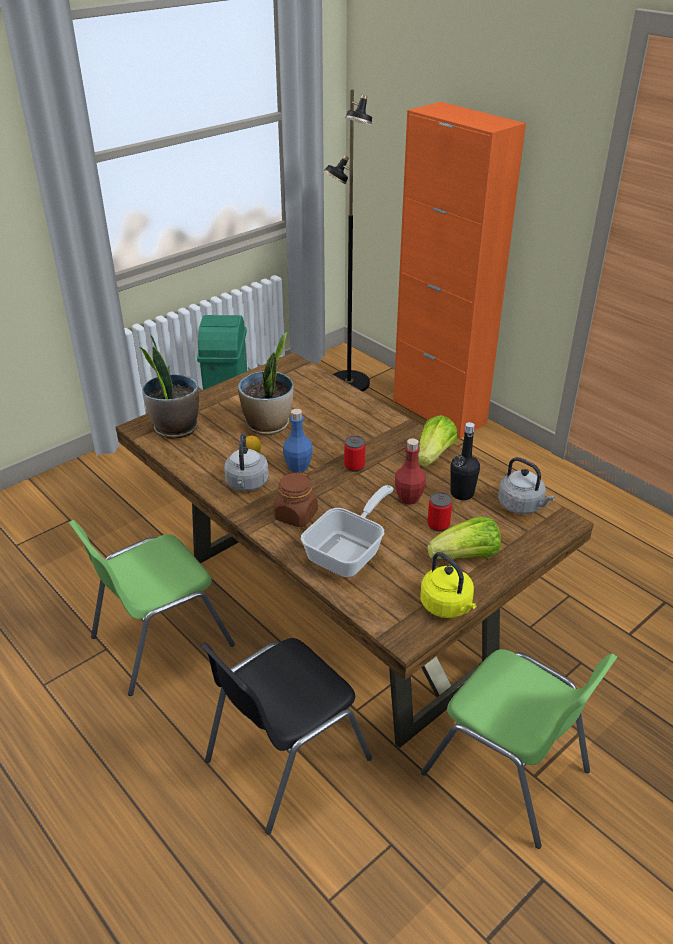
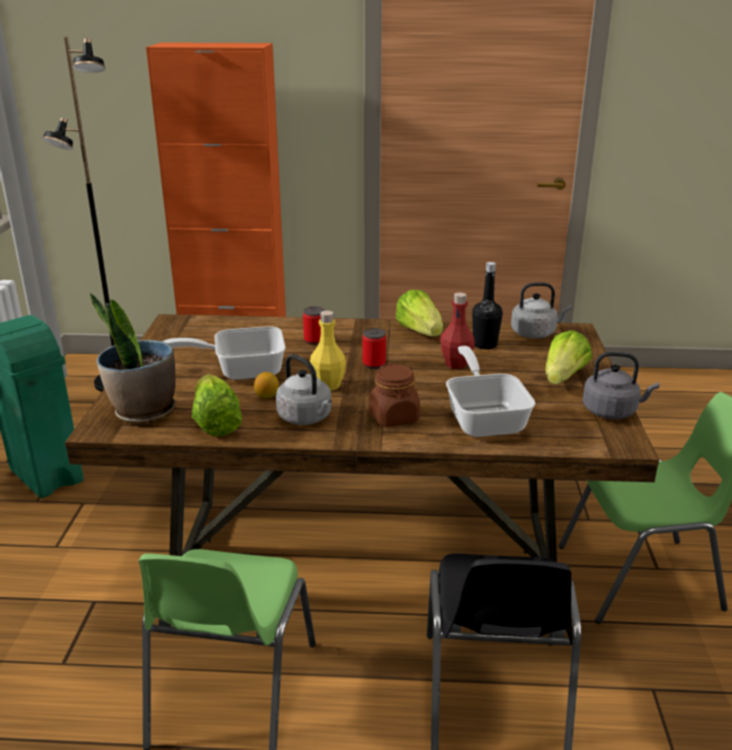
camera: 45 degrees left, 10 degrees down
potted plant [238,332,293,435] -> frying pan [163,326,286,380]
blue bottle [283,409,312,473] -> yellow bottle [310,311,346,391]
yellow kettle [420,552,477,618] -> grey kettle [583,352,659,419]
can [427,492,452,532] -> can moved to [303,306,325,345]
none -> lettuce [192,374,242,436]

